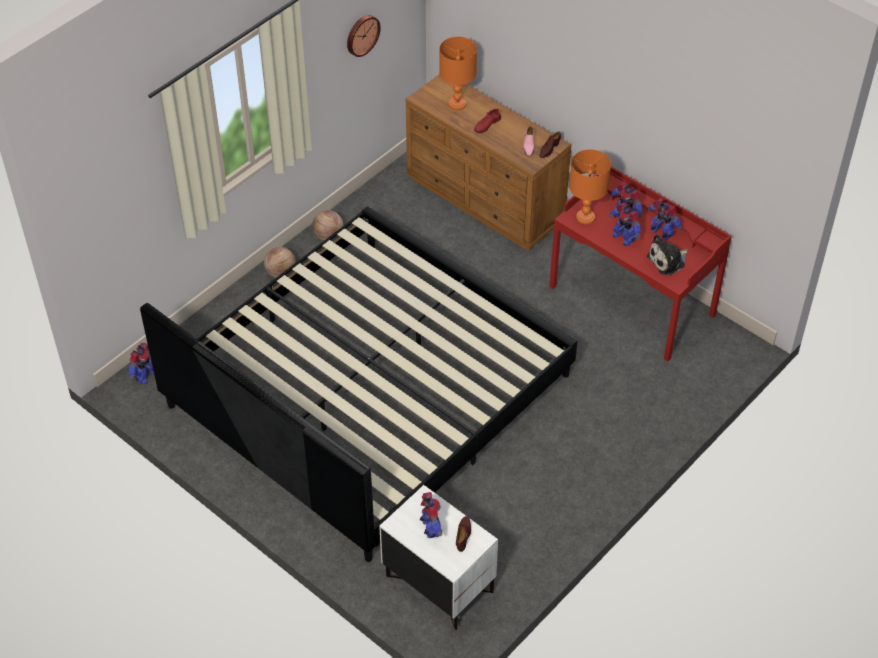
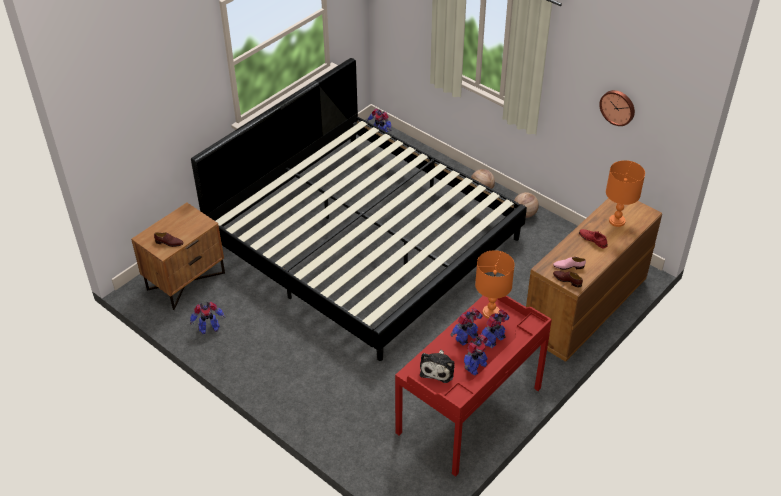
camera: 90 degrees right, 5 degrees down
white nightstand [379,485,498,630] -> brown nightstand [131,203,225,310]
toy robot [420,492,442,538] -> toy robot moved to [190,302,225,334]
plush toy [647,234,688,275] -> plush toy turned 135 degrees counterclockwise [420,350,455,383]

